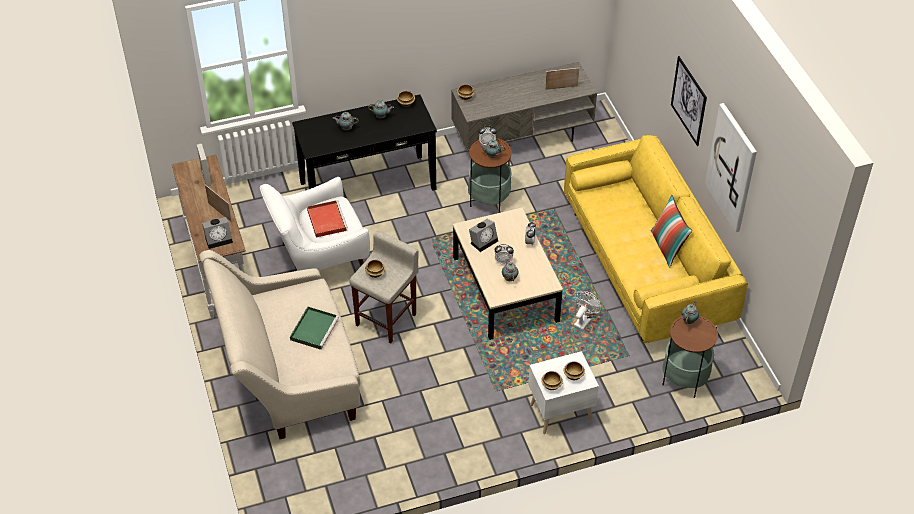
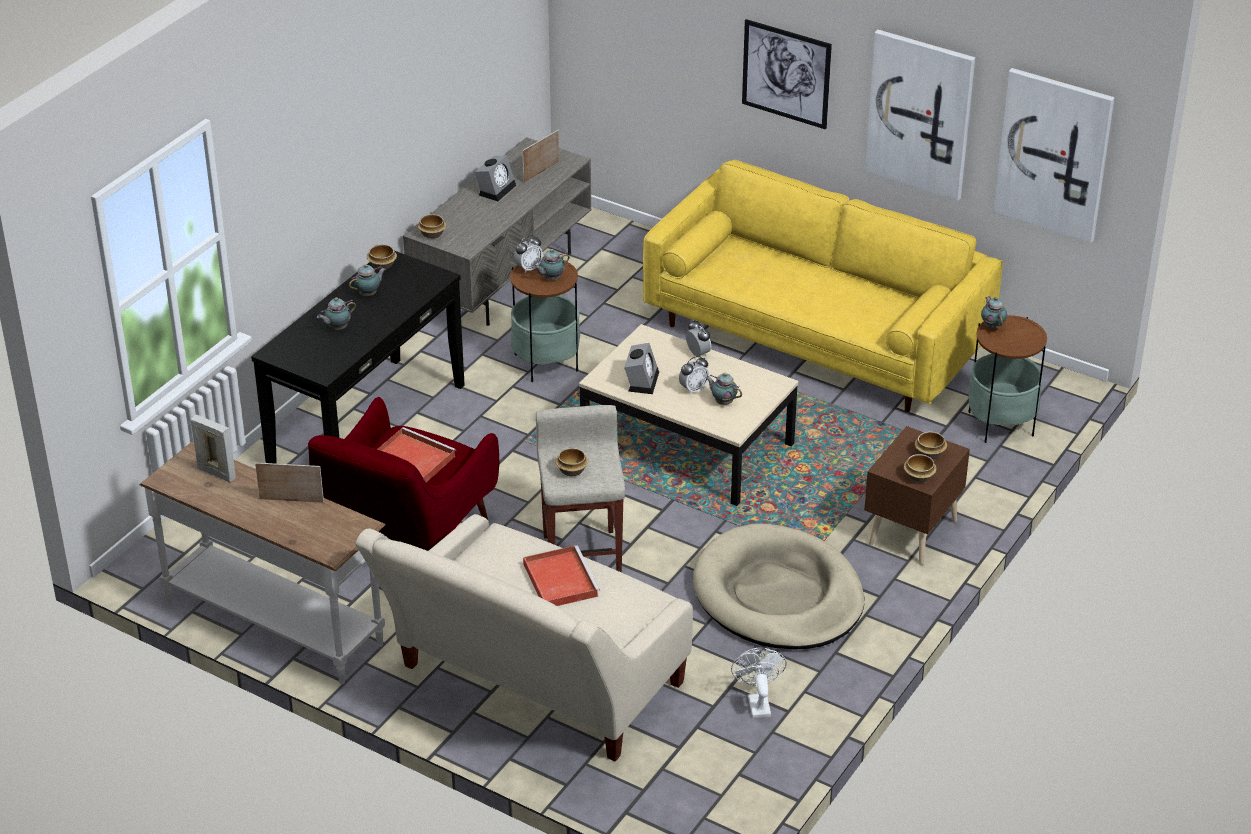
camera: 40 degrees left, 10 degrees down
alarm clock [202,217,233,249] -> alarm clock moved to [475,155,516,201]
white armchair [260,177,370,271] -> red armchair [308,397,499,551]
green tray [290,307,339,350] -> red tray [523,545,600,606]
white nightstand [528,351,599,434] -> brown nightstand [864,426,970,565]
white fan [574,291,602,330] -> white fan moved to [731,647,786,718]
pillow [651,195,692,267] -> none
none -> beige dog bed [693,523,865,649]
none -> picture [993,68,1114,243]

